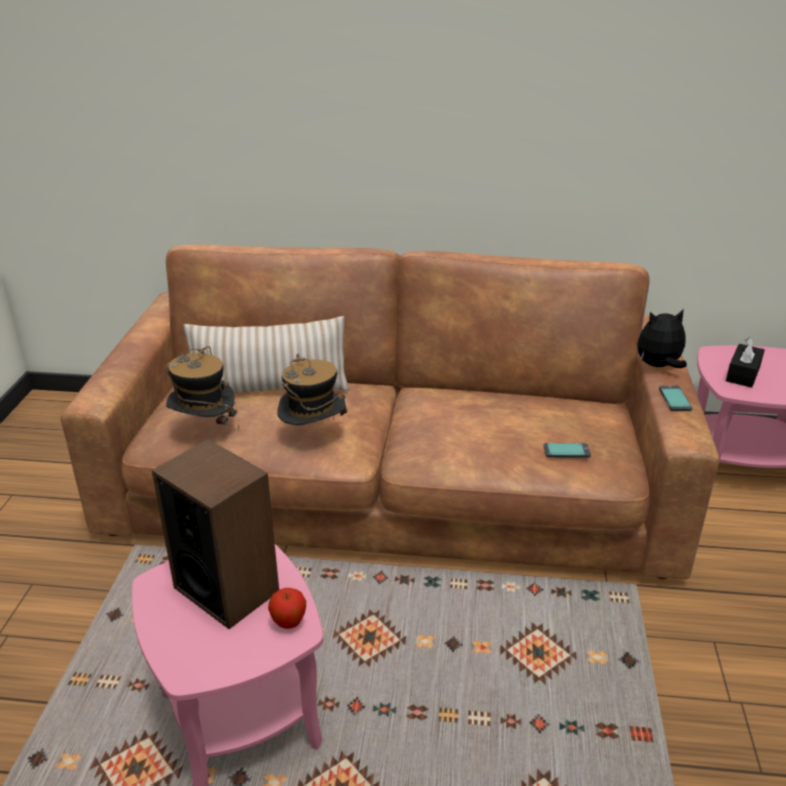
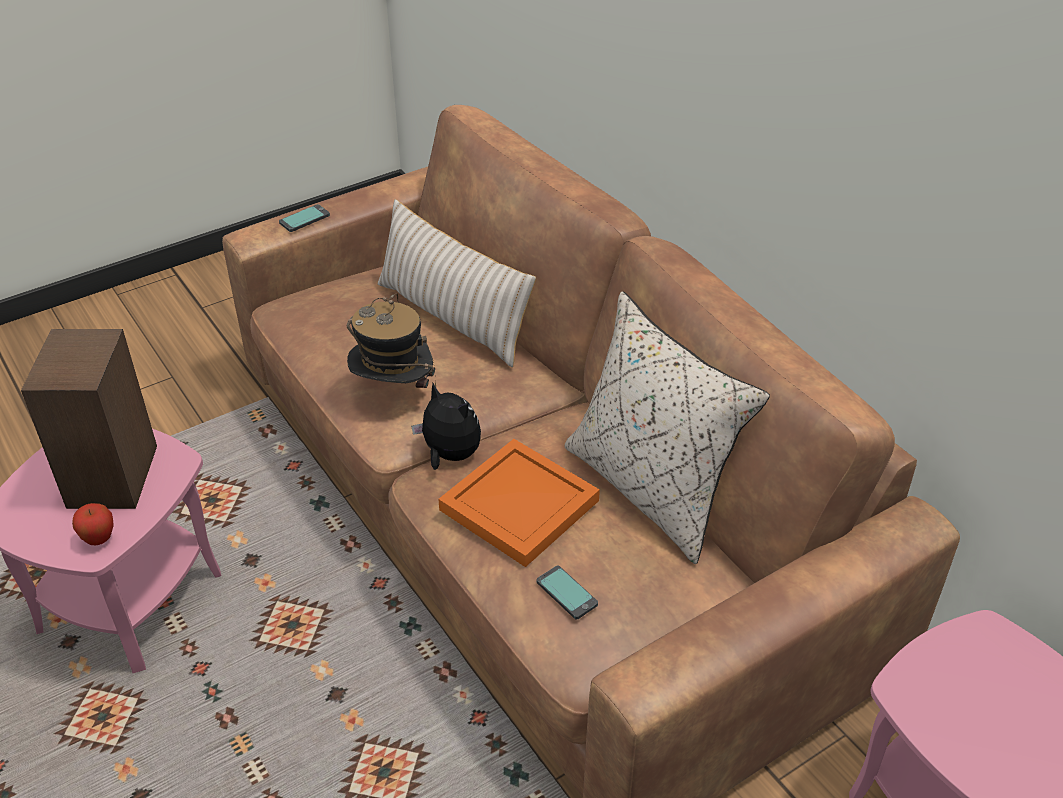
camera: 50 degrees right, 10 degrees up
hat [165,346,239,430] -> none
plush toy [637,309,687,368] -> plush toy moved to [411,383,481,470]
phone [659,386,692,411] -> phone moved to [279,204,330,232]
black tissue box [726,337,765,388] -> none
none -> orange tray [438,439,600,567]
none -> beige pillow [564,291,770,564]

